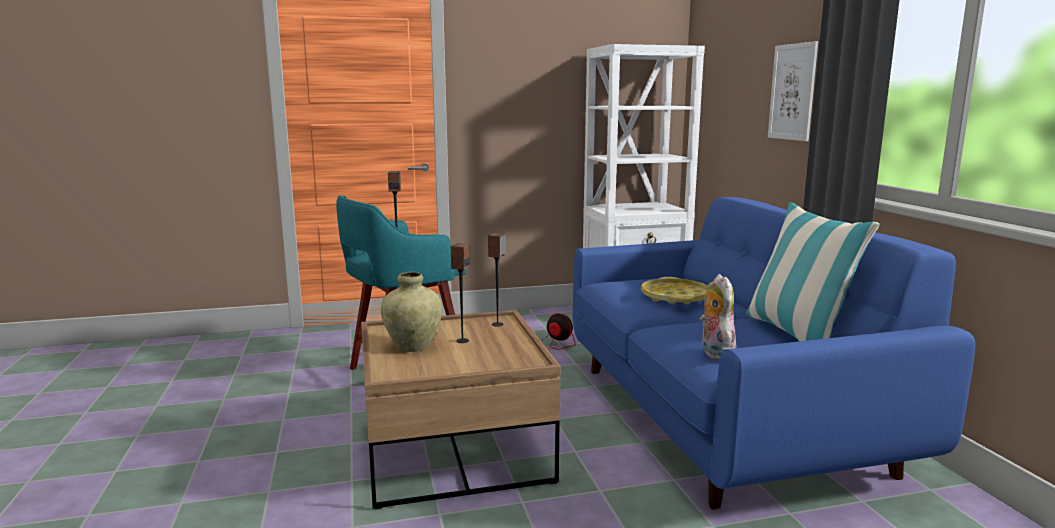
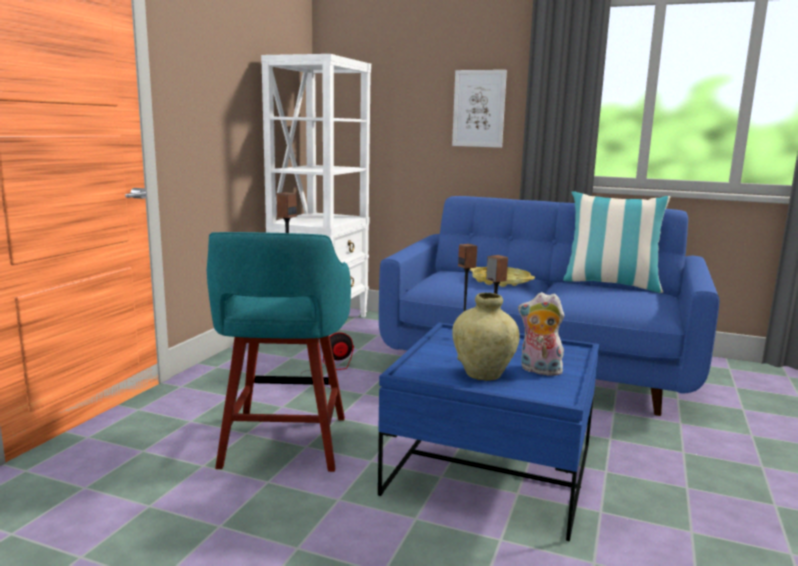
camera: 55 degrees left, 0 degrees up
brown coffee table [361,310,561,509] -> blue coffee table [378,322,599,541]
plush toy [700,274,736,361] -> plush toy moved to [518,292,567,376]

